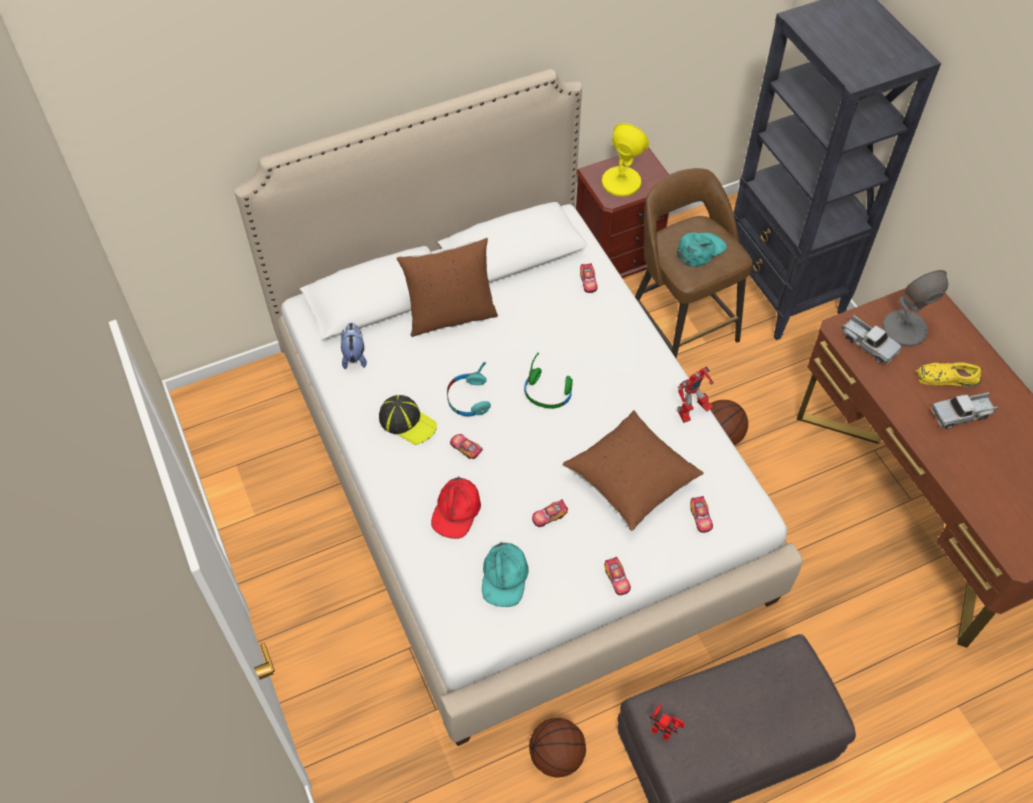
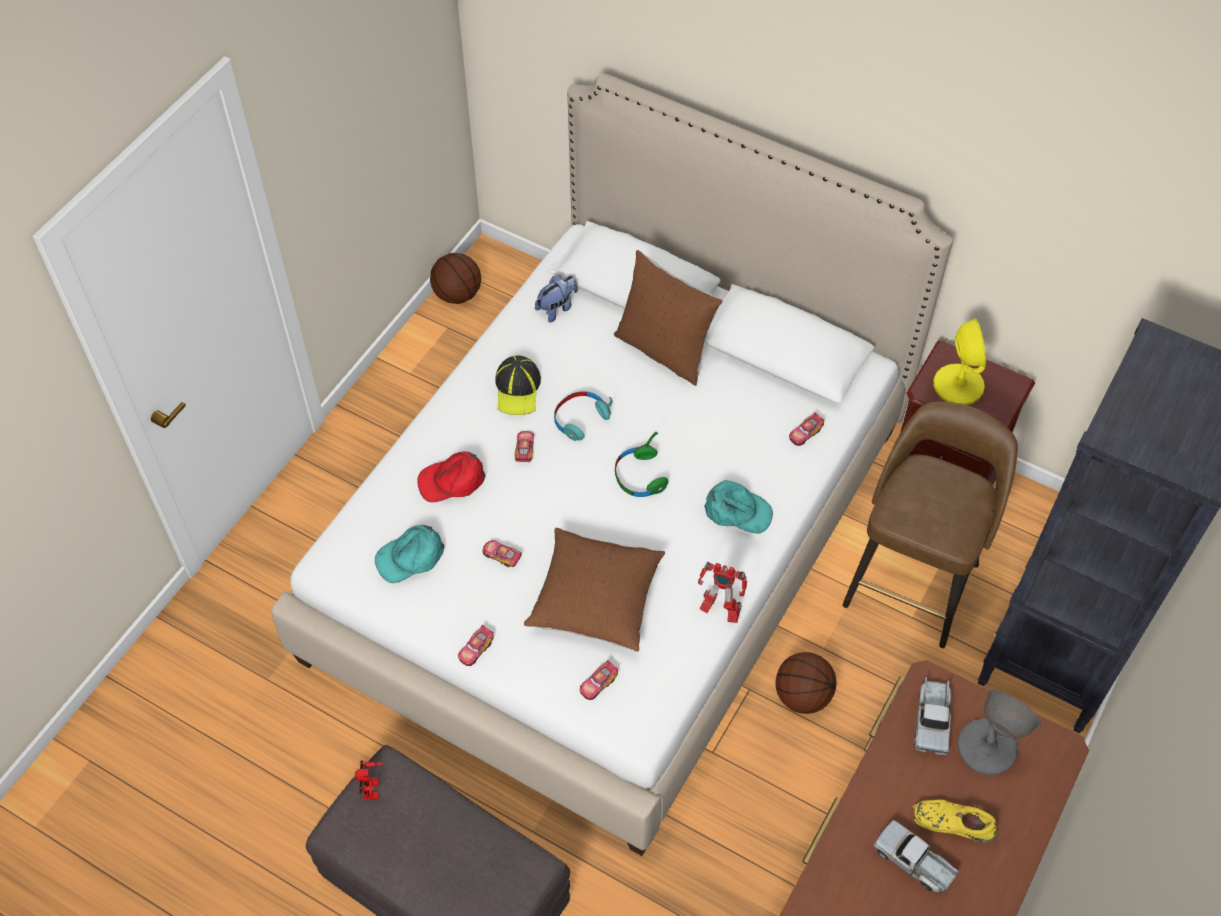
camera: 55 degrees right, 0 degrees up
basketball [529,718,586,778] -> basketball moved to [430,253,481,304]
turquoise cap [677,232,727,267] -> turquoise cap moved to [704,480,773,534]
yellow shoe [915,362,982,387] -> yellow shoe turned 45 degrees counterclockwise [913,800,998,842]

